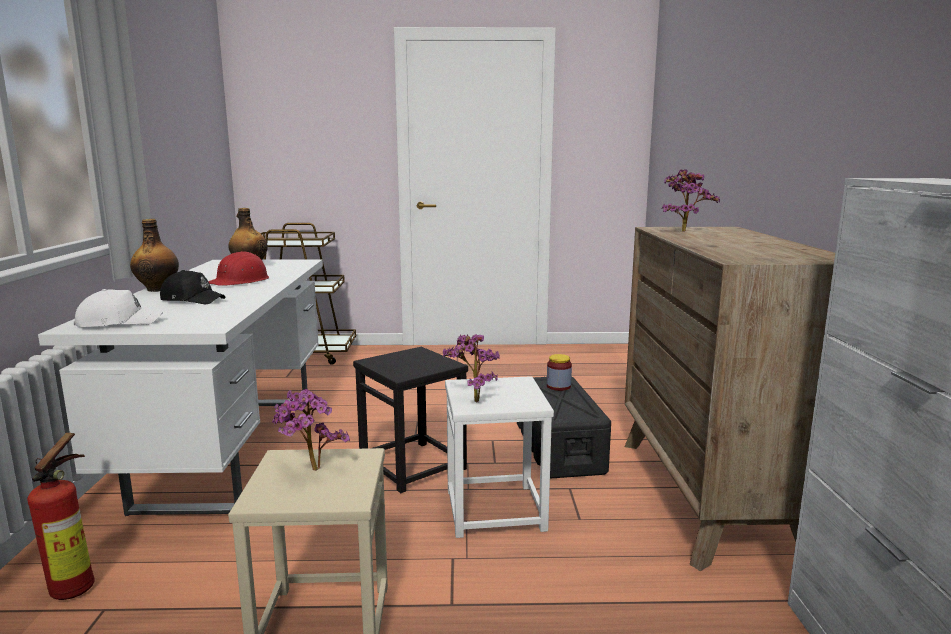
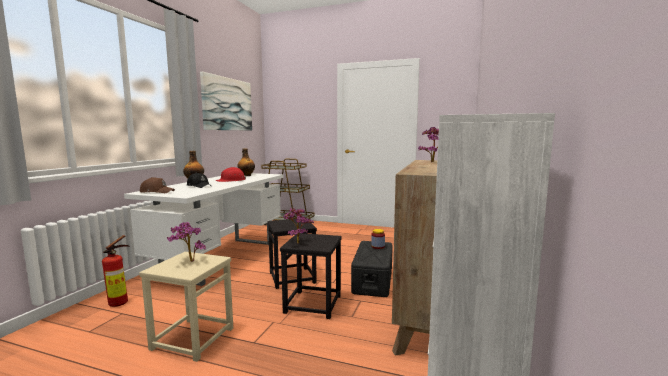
camera: 20 degrees right, 5 degrees down
white cap [73,289,163,327] -> brown cap [140,177,175,193]
white stool [445,376,554,538] -> black stool [280,233,342,319]
none -> picture [200,72,252,131]

